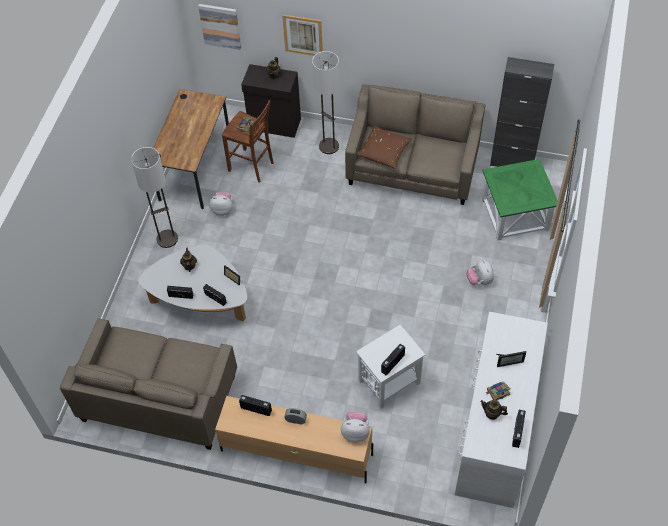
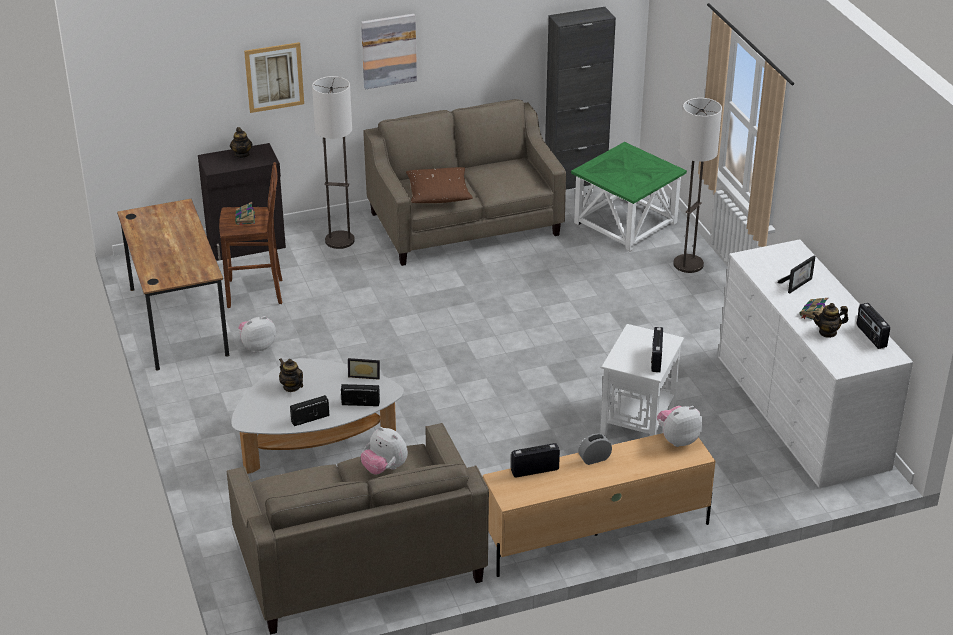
camera: 35 degrees left, 20 degrees down
floor lamp [131,147,178,248] -> floor lamp moved to [673,98,722,273]
picture [198,4,241,50] -> picture moved to [361,14,417,89]
plush toy [467,260,494,285] -> plush toy moved to [361,427,408,474]

